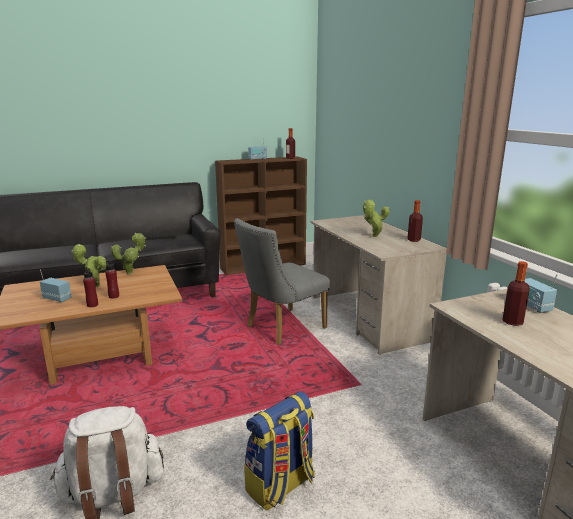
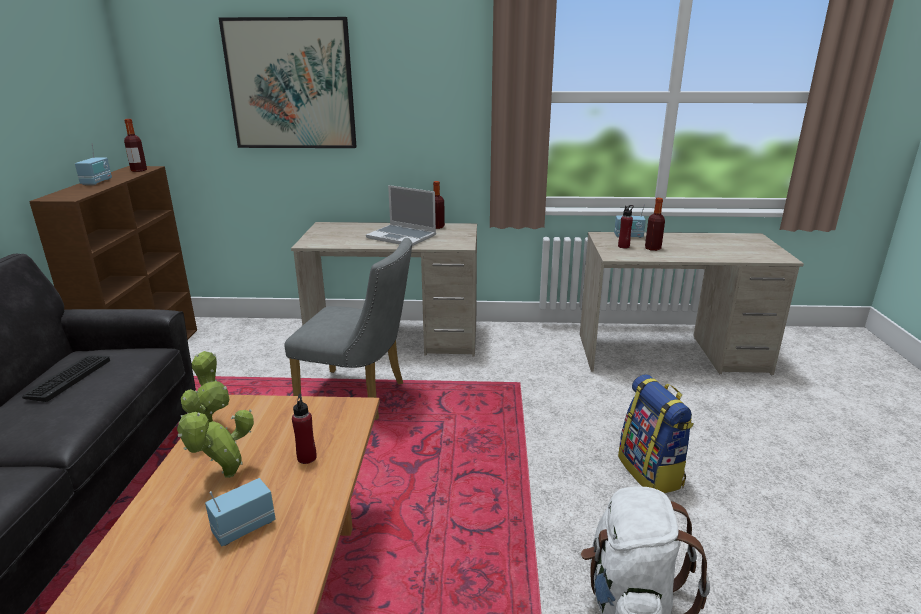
camera: 65 degrees left, 5 degrees up
red bottle [83,267,98,307] -> red bottle moved to [618,205,634,248]
grey chair [234,218,330,345] -> grey chair turned 60 degrees counterclockwise [284,238,412,420]
potted plant [363,200,390,237] -> laptop [366,185,436,246]
none -> picture [218,17,356,148]

